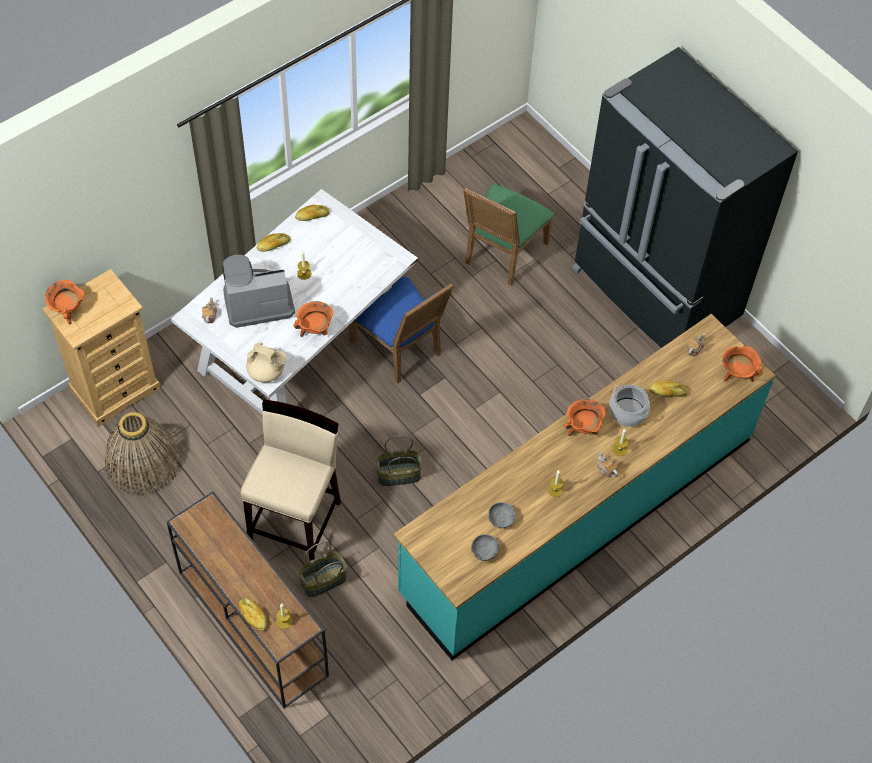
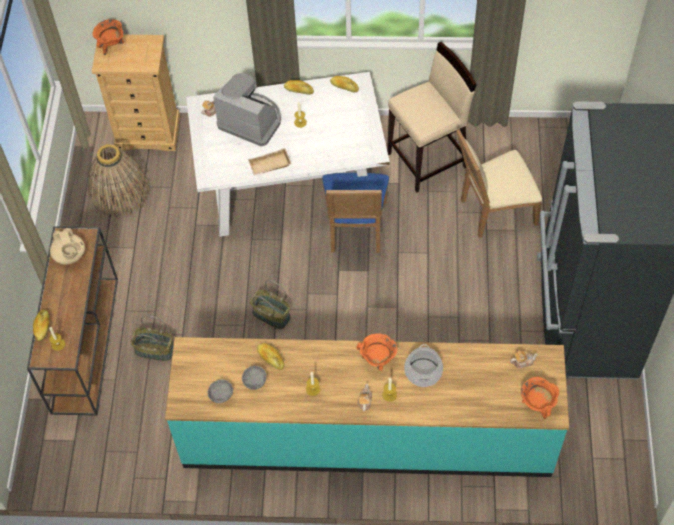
camera: 45 degrees right, 0 degrees up
beige stool [241,399,341,561] -> beige stool moved to [387,42,477,193]
beige teapot [246,342,287,382] -> beige teapot moved to [50,228,85,265]
orange cooking pot [293,301,333,337] -> beige tray [248,148,291,175]
green chair [463,184,554,286] -> beige chair [456,129,542,238]
bread [649,381,687,397] -> bread moved to [257,343,284,370]

